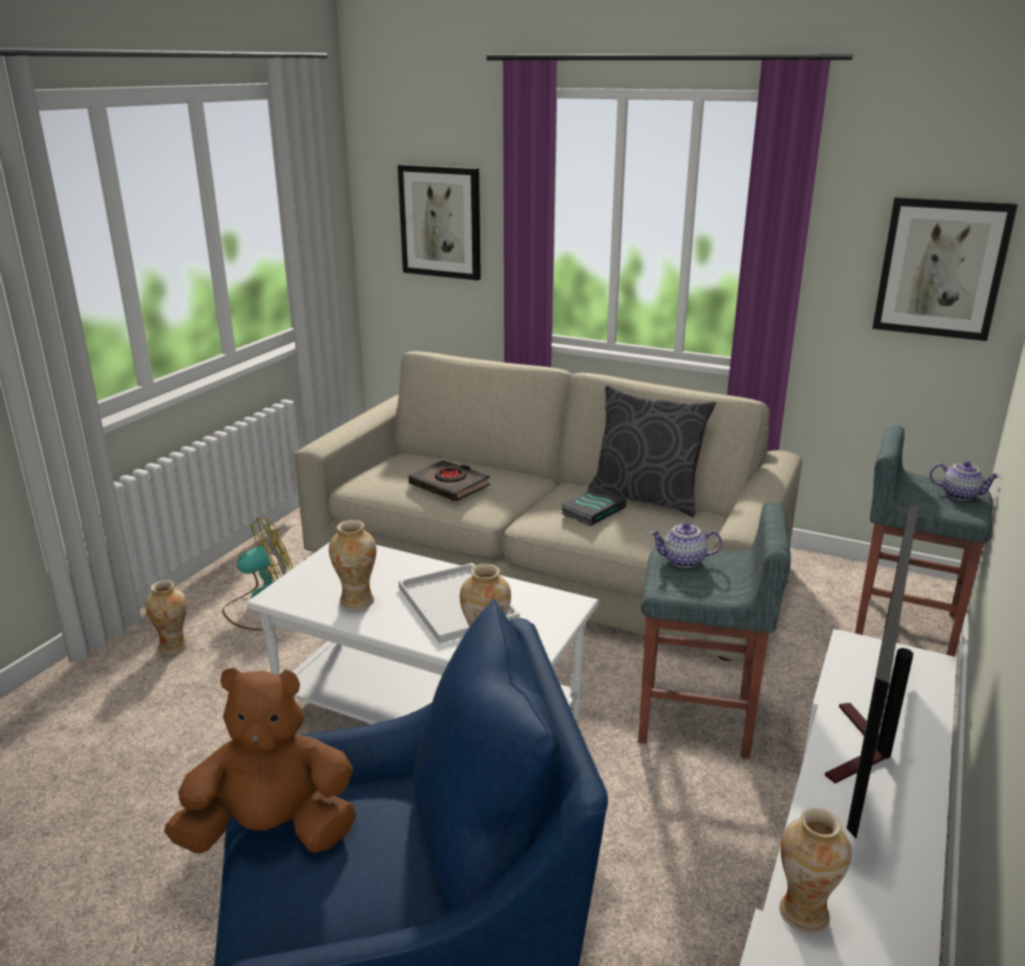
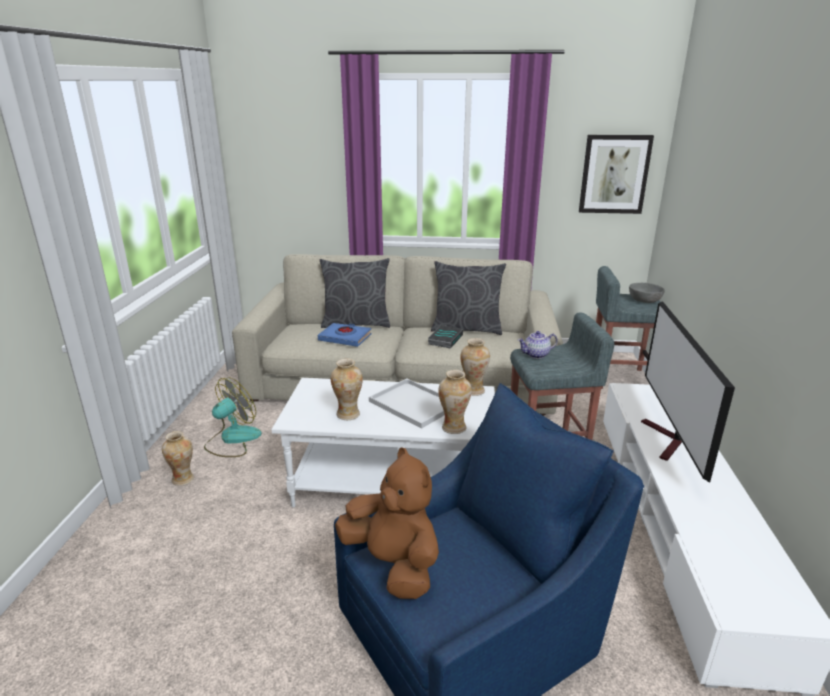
camera: 20 degrees left, 0 degrees up
brown plush toy [164,667,356,853] -> brown plush toy turned 75 degrees clockwise [335,447,439,599]
picture [398,164,481,280] -> none
black book [408,460,490,501] -> blue book [318,323,372,347]
vase [779,808,851,933] -> vase moved to [460,338,490,396]
teapot [930,461,1000,500] -> grey bowl [629,283,665,303]
none -> grey pillow [320,258,390,328]

